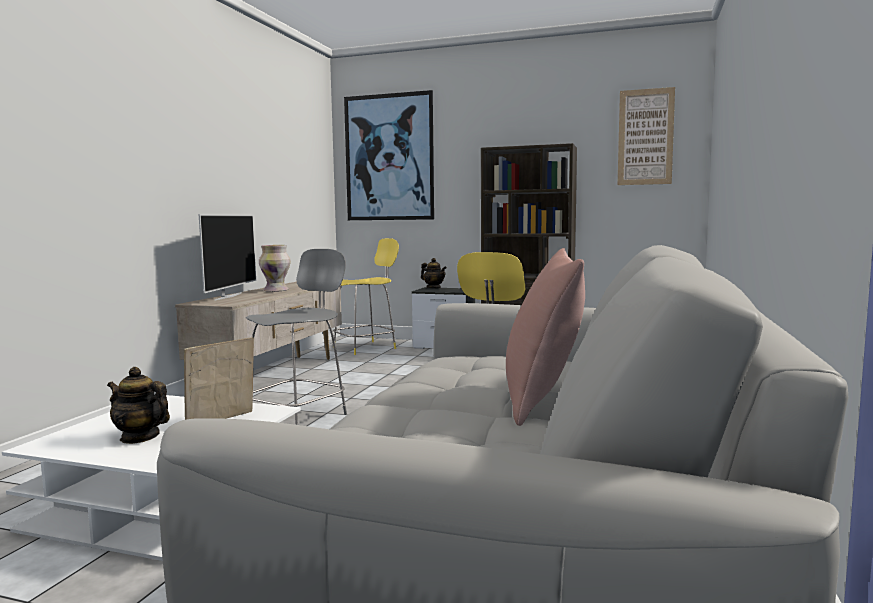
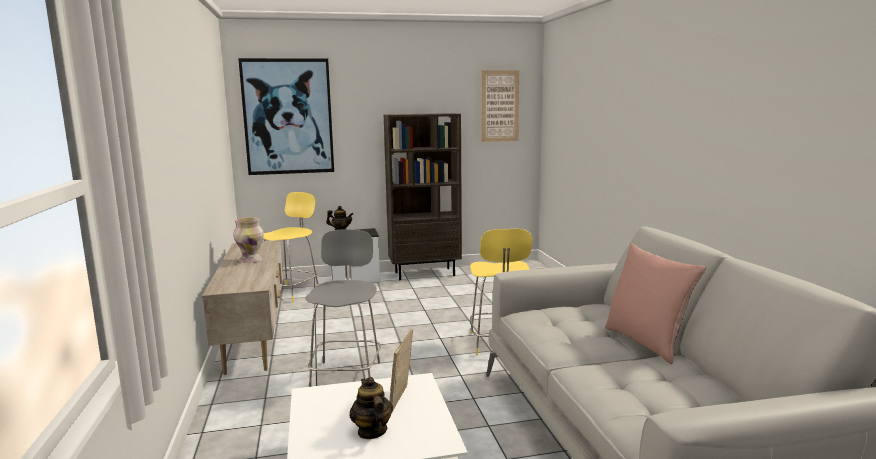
camera: 30 degrees left, 5 degrees up
teapot [107,367,170,444] -> teapot turned 75 degrees clockwise [350,377,393,439]
television [199,214,256,300] -> none

